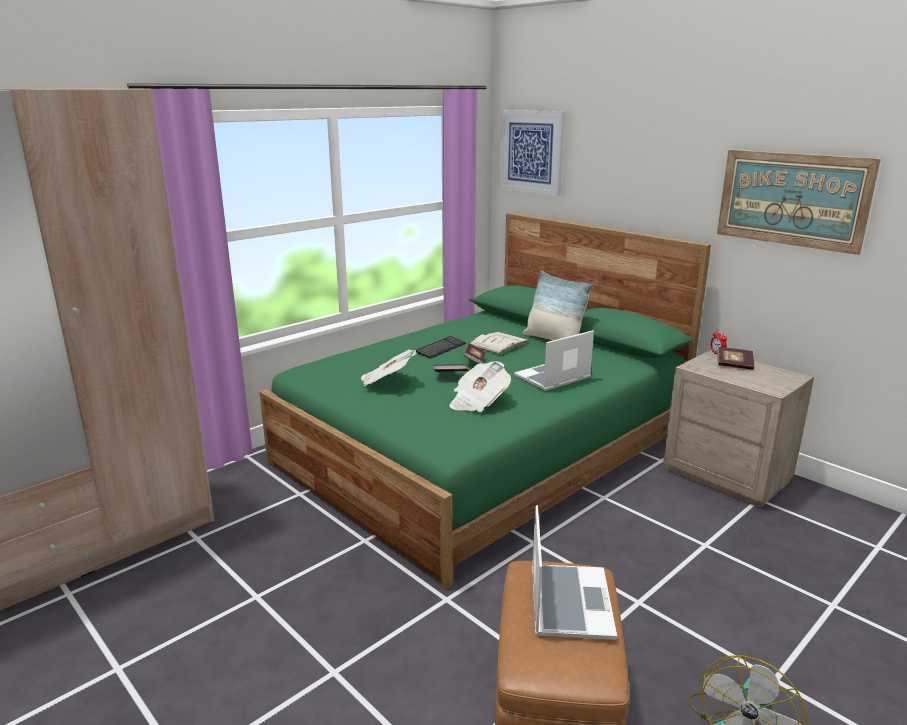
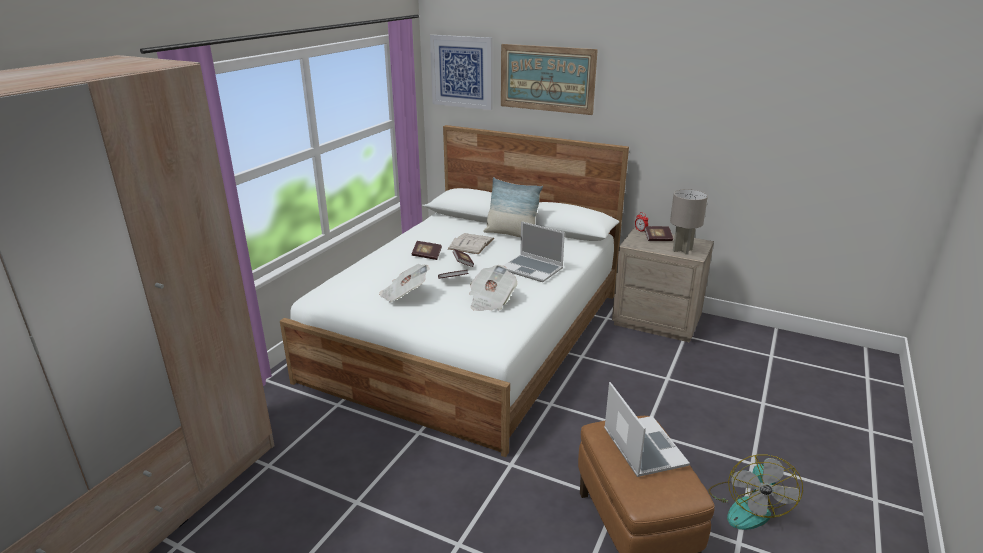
camera: 20 degrees left, 5 degrees up
green bed [260,213,711,590] -> white bed [280,125,629,457]
keyboard [415,336,466,359] -> book [412,241,442,260]
laptop [514,330,594,391] -> laptop turned 90 degrees counterclockwise [503,221,565,282]
picture [717,150,881,255] -> picture moved to [501,44,598,115]
none -> grey table lamp [670,189,708,255]

